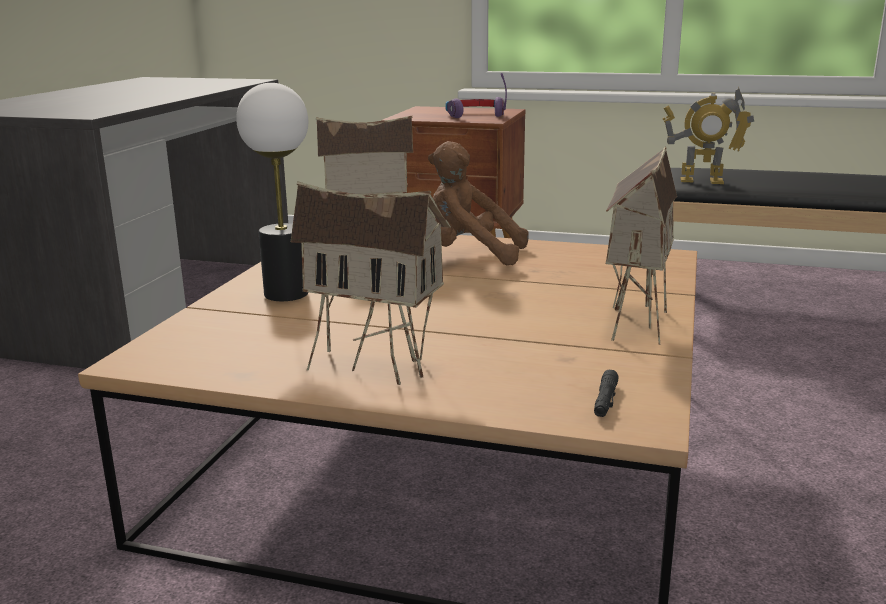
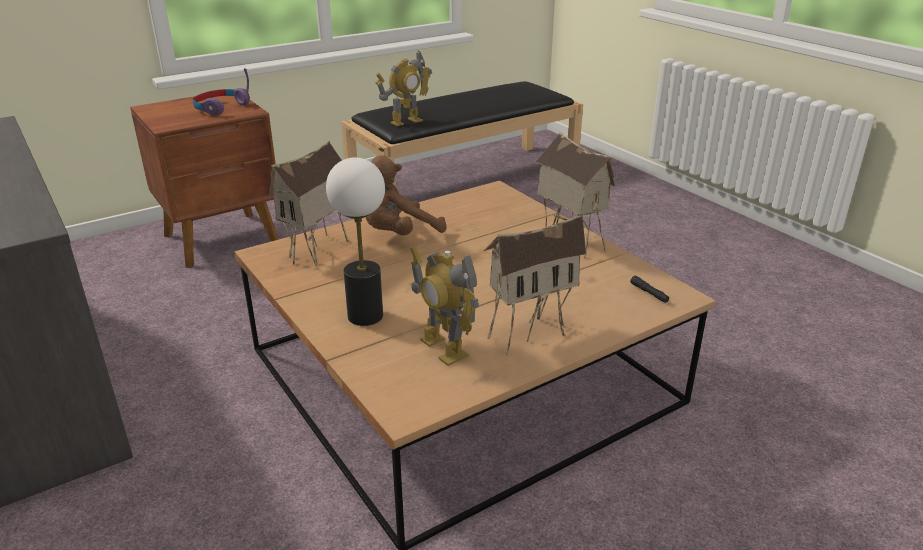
camera: 50 degrees left, 10 degrees up
none -> toy robot [410,246,479,366]

